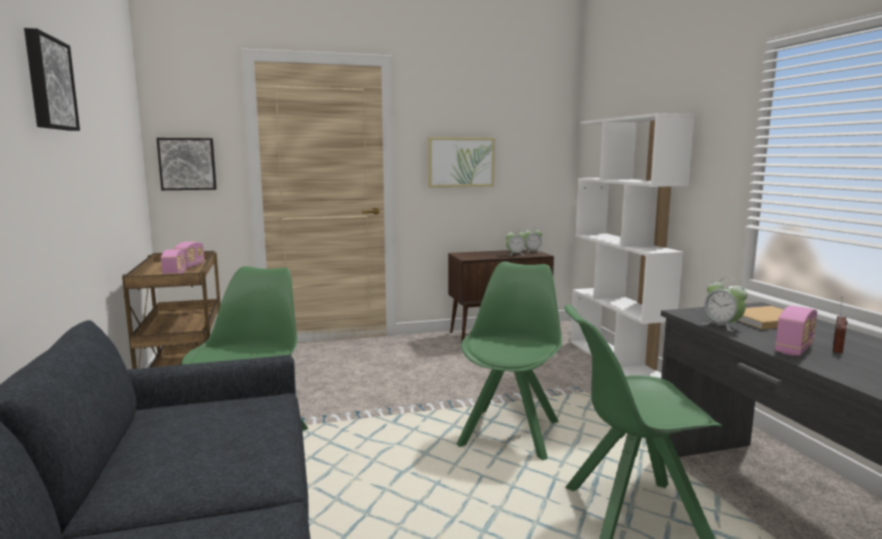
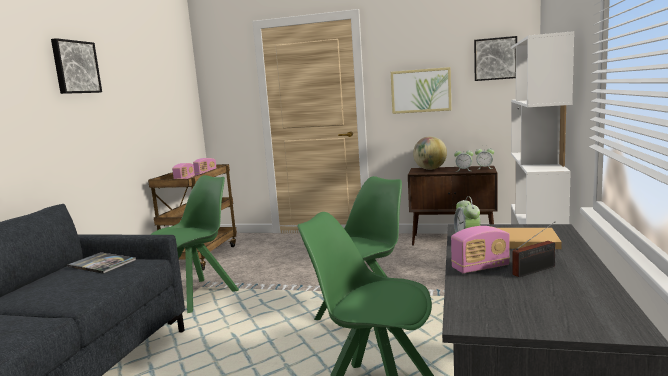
camera: 30 degrees right, 0 degrees up
picture [156,138,217,190] -> picture moved to [474,36,517,81]
none -> book [67,252,136,274]
none -> globe [413,136,447,170]

